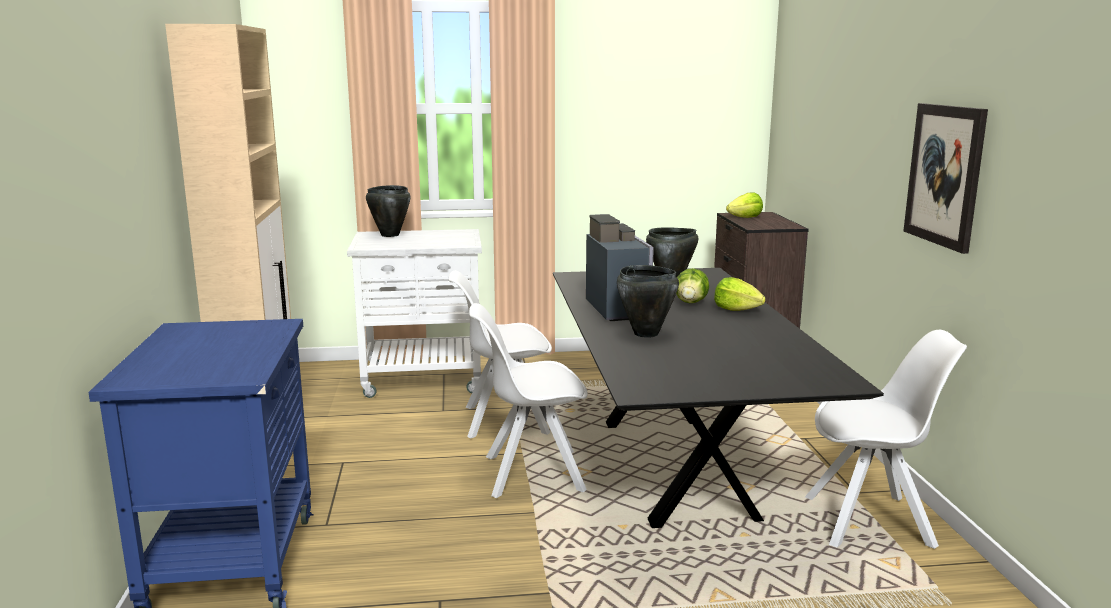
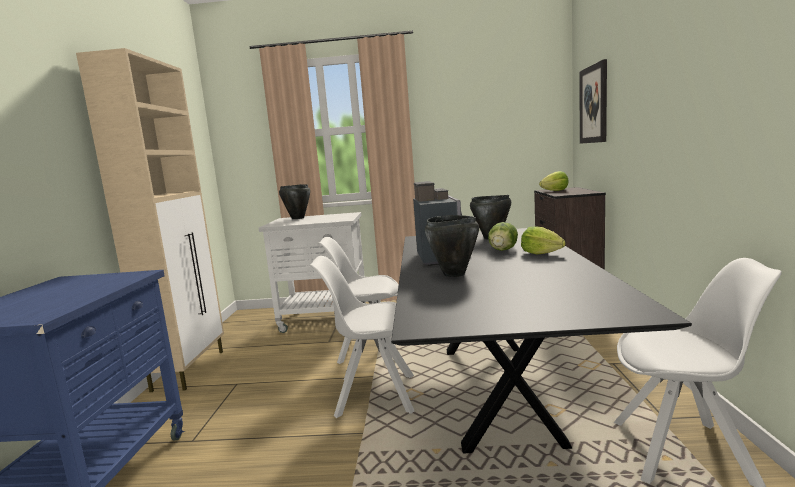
camera: 10 degrees right, 5 degrees down
picture [904,103,988,254] -> picture moved to [580,59,607,144]

